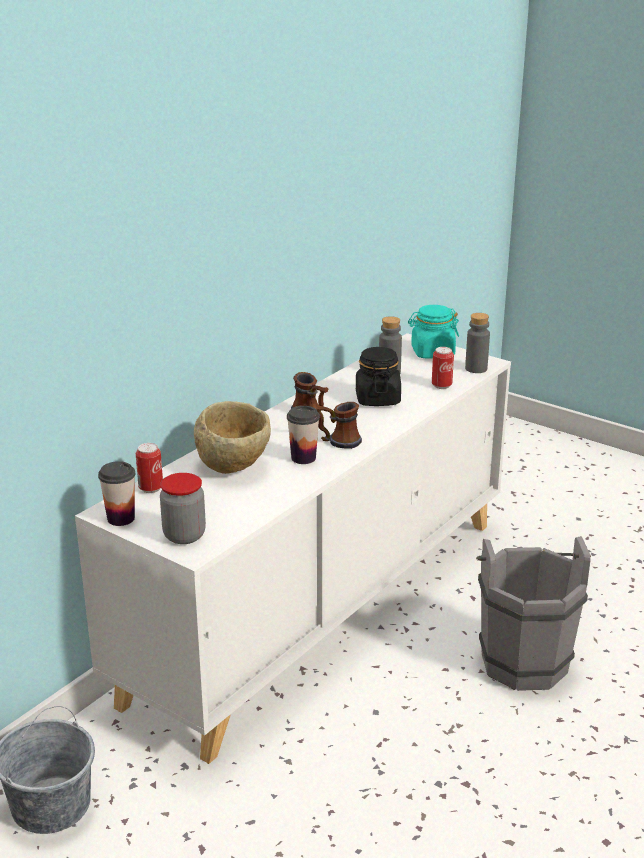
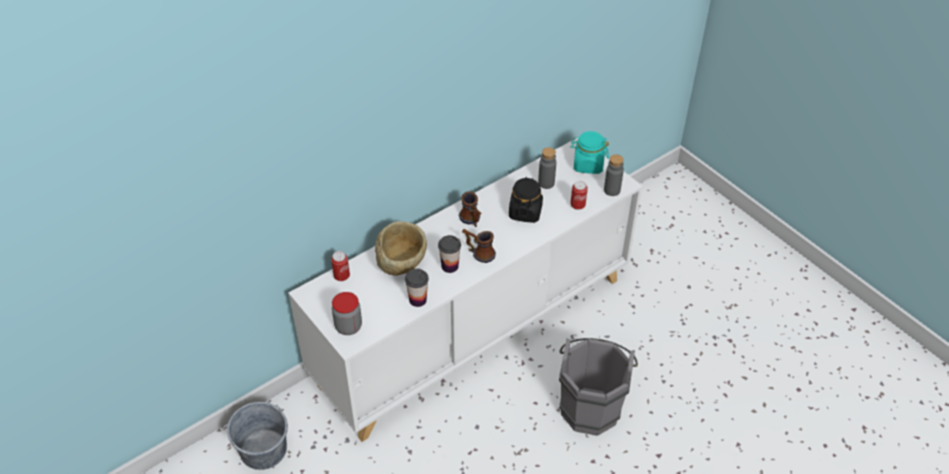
camera: 15 degrees right, 20 degrees up
cup [98,461,136,526] -> cup moved to [405,269,429,307]

